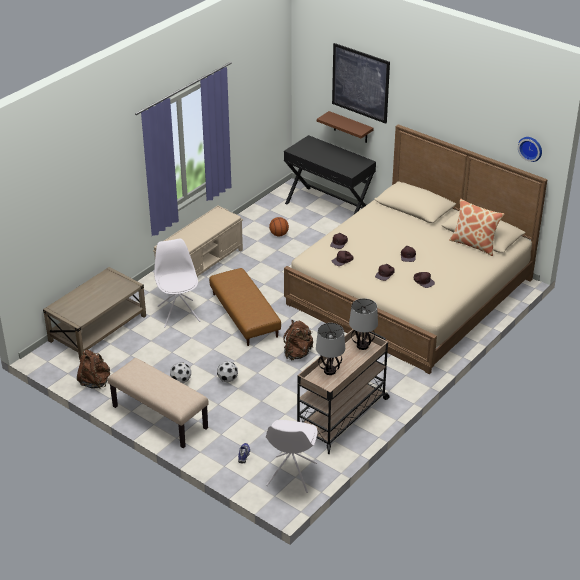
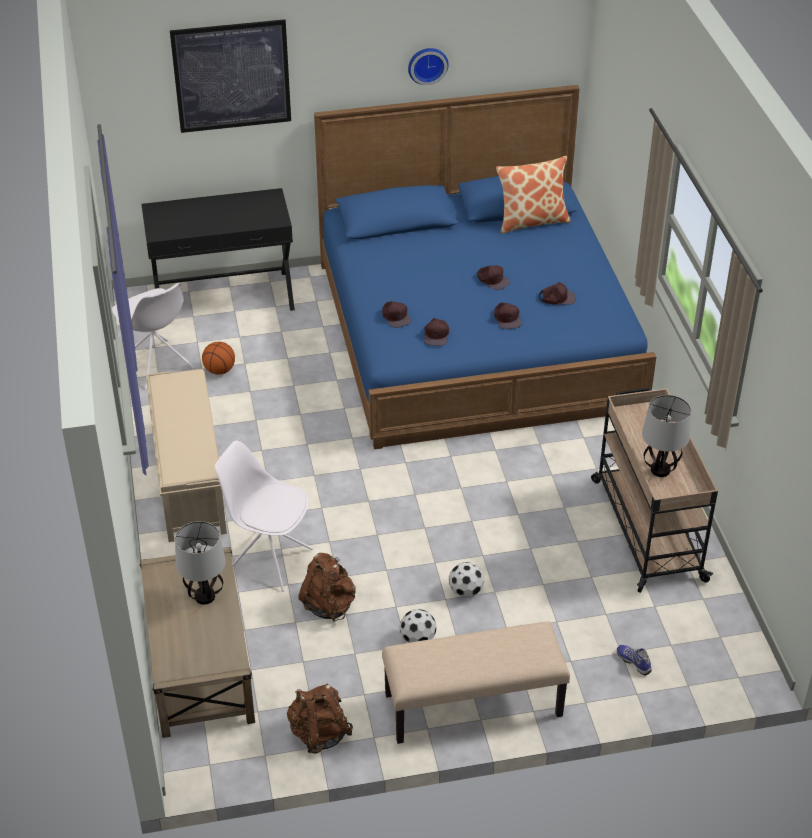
camera: 50 degrees left, 5 degrees up
brown ottoman [209,268,281,346] -> none
white chair [266,420,318,493] -> white chair moved to [112,283,195,390]
brown backpack [283,320,313,360] -> brown backpack moved to [298,553,356,622]
beige bed [284,124,547,374] -> blue bed [314,85,656,450]
brown shelf [317,111,374,143] -> none
table lamp [349,298,378,350] -> table lamp moved to [175,521,226,605]
wall clock [518,137,542,162] -> wall clock moved to [408,48,449,85]

